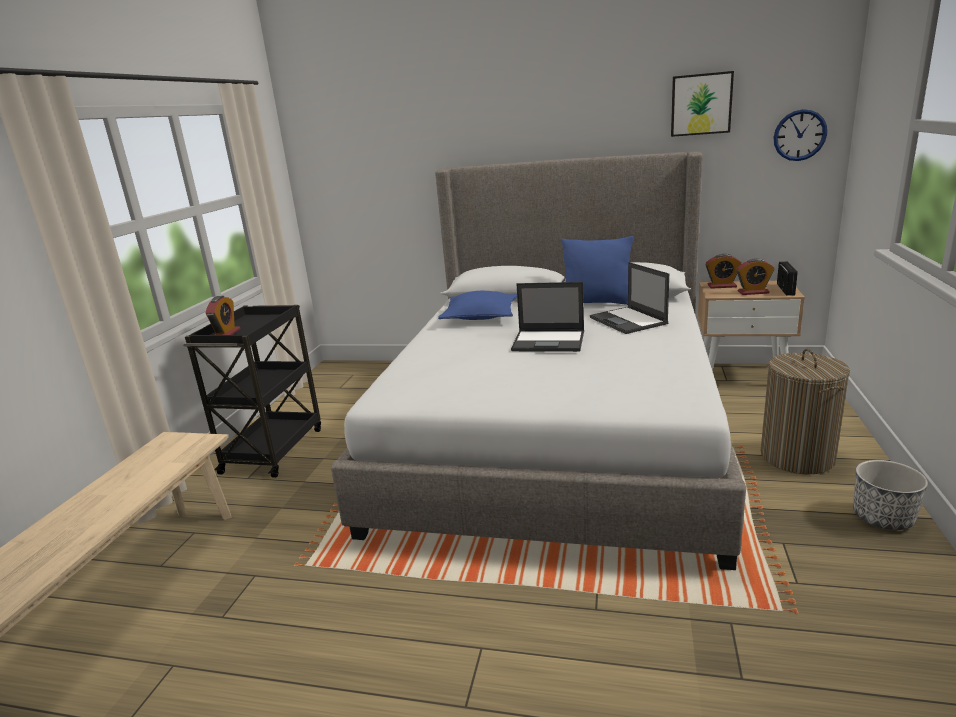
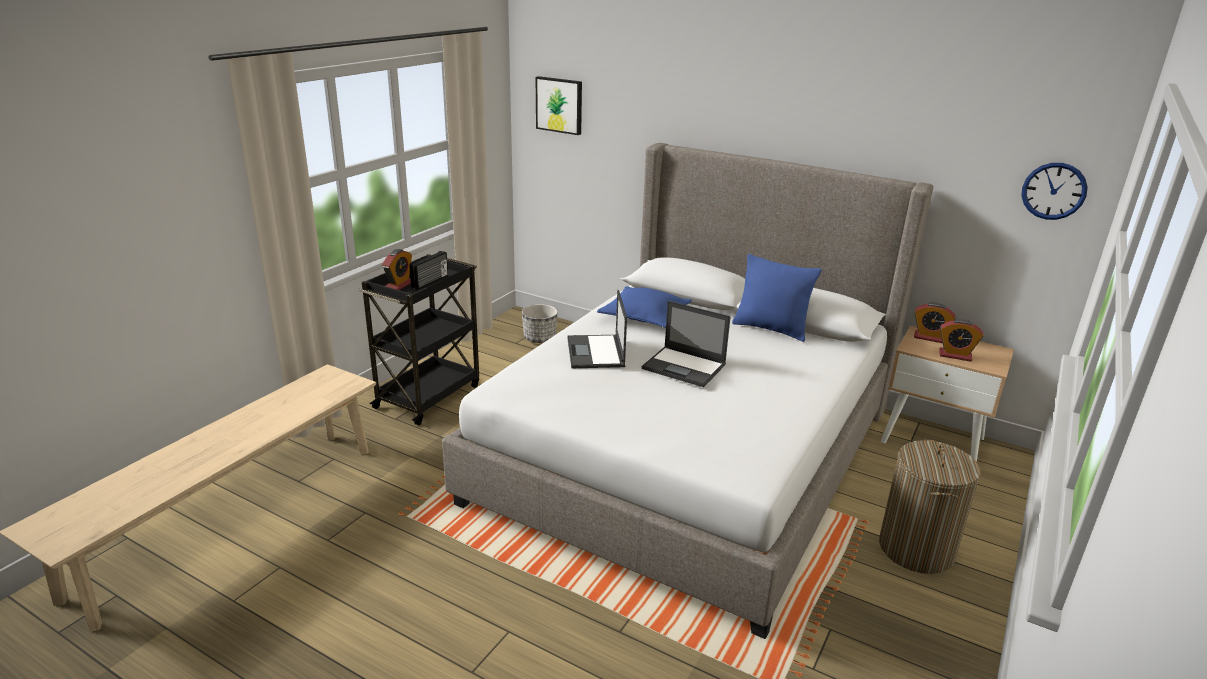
camera: 15 degrees right, 5 degrees up
laptop [590,262,669,334] -> laptop moved to [567,290,627,368]
picture [671,71,734,137] -> picture moved to [536,76,582,135]
radio [777,261,798,296] -> radio moved to [409,251,448,289]
planter [853,460,928,530] -> planter moved to [522,304,558,343]

